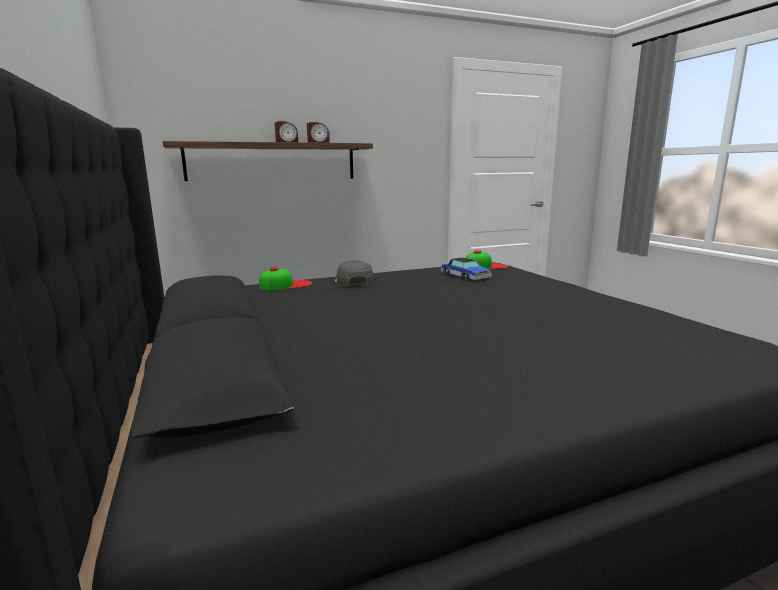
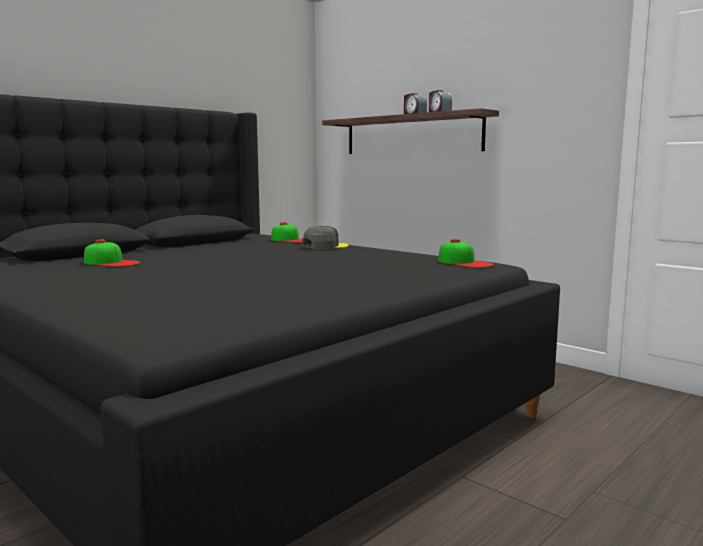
camera: 65 degrees right, 5 degrees down
toy car [441,257,492,280] -> none
none -> cap [84,239,140,267]

